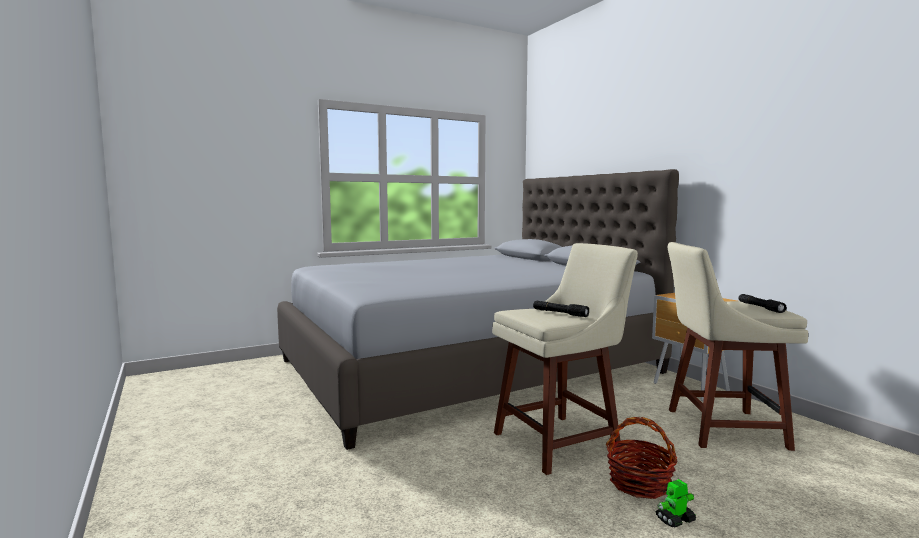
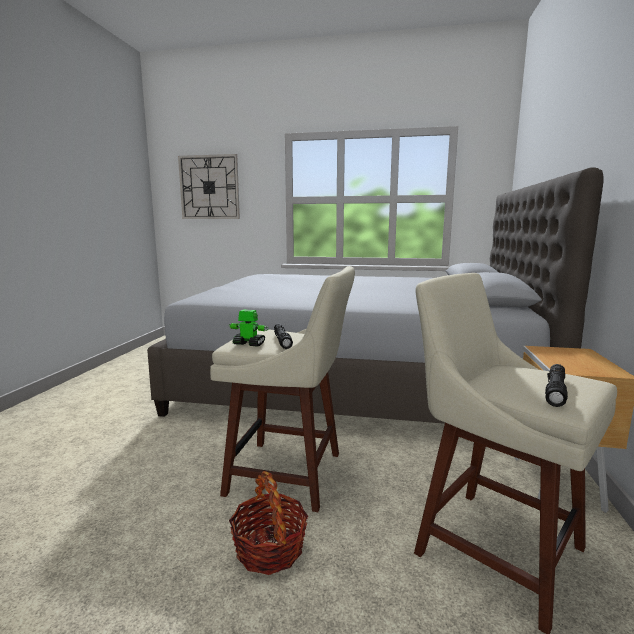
camera: 40 degrees right, 5 degrees up
toy robot [655,479,696,527] -> toy robot moved to [229,309,269,347]
none -> wall clock [178,154,240,219]

